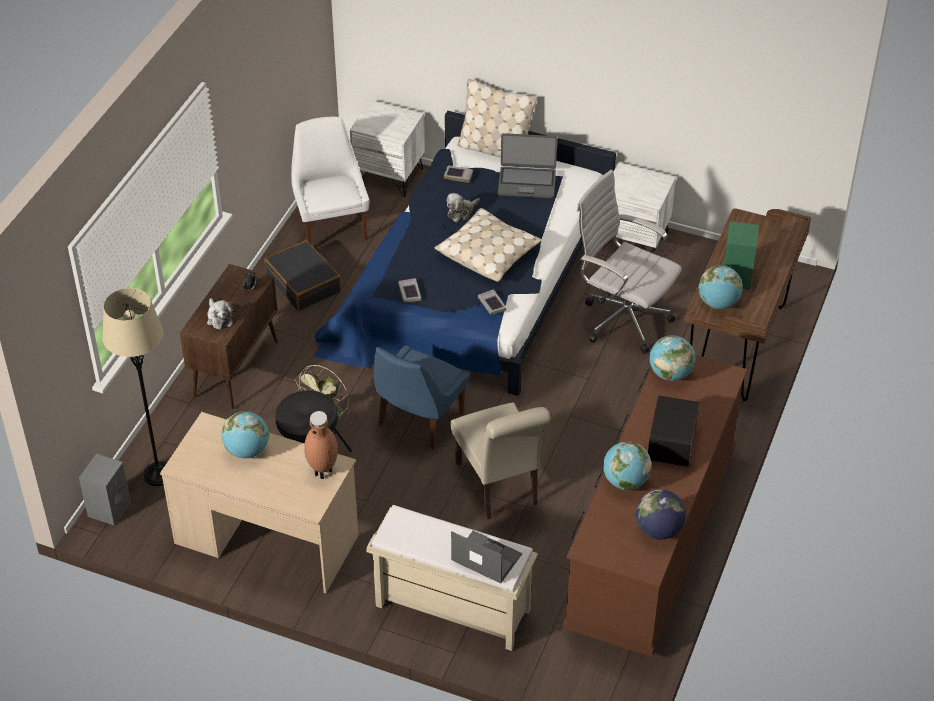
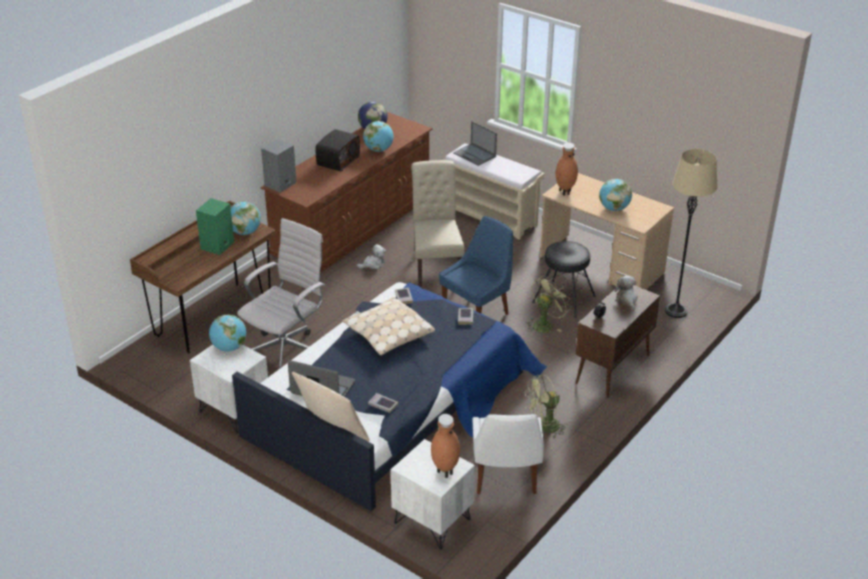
camera: 165 degrees left, 10 degrees down
grey speaker [79,454,131,525] -> grey speaker moved to [261,139,297,192]
black suitcase [264,240,341,311] -> green fan [525,374,568,439]
plush toy [446,193,480,222] -> plush toy moved to [357,244,386,269]
white office chair [577,170,682,353] -> white office chair turned 105 degrees counterclockwise [237,218,325,369]
globe [649,336,695,381] -> globe moved to [209,314,246,351]
none -> brown vase [431,414,460,478]

